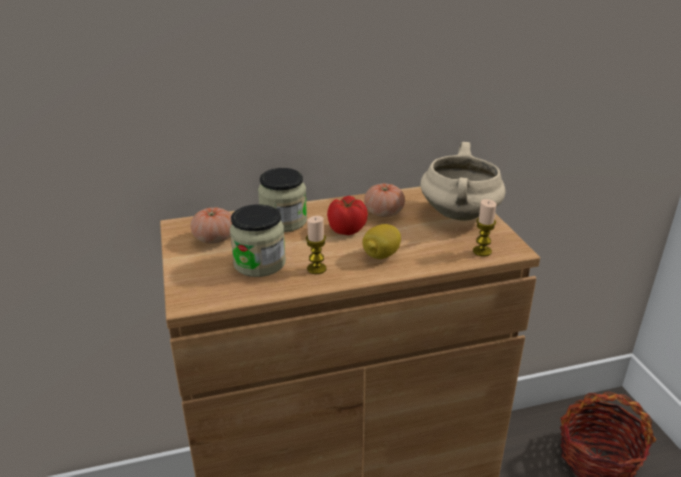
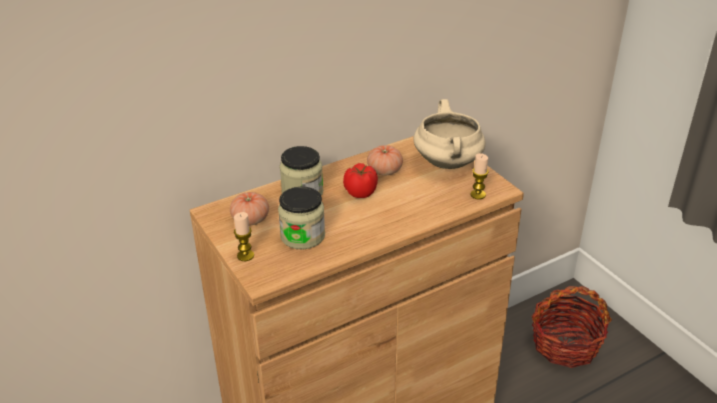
camera: 15 degrees left, 5 degrees up
candle [306,216,326,274] -> candle moved to [234,212,254,261]
lemon [362,224,401,259] -> none

